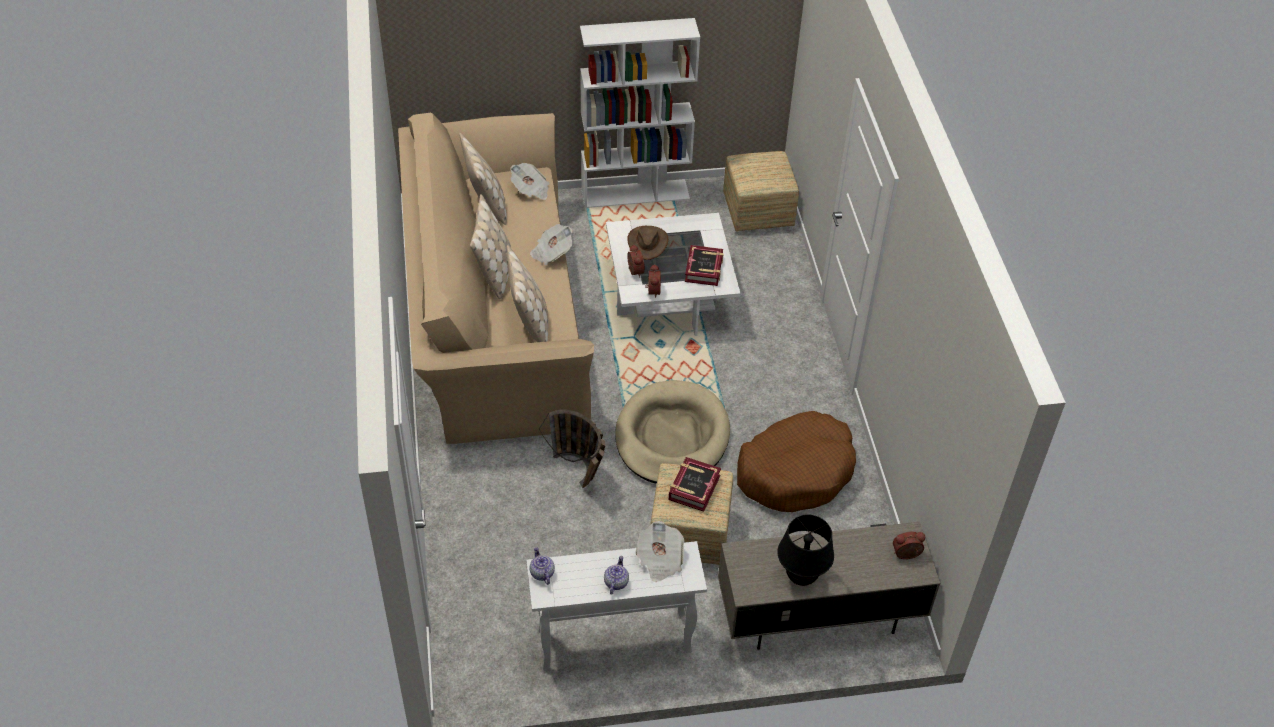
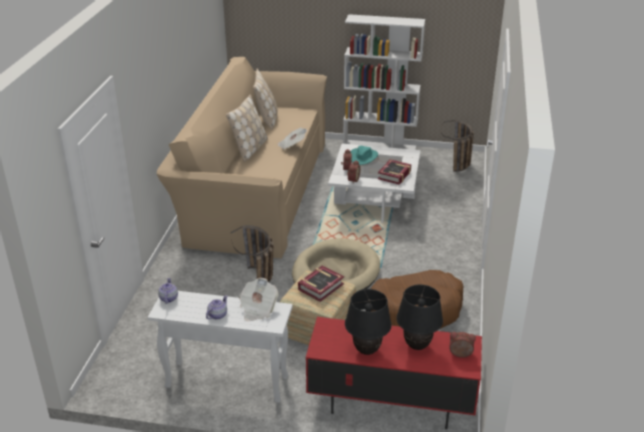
camera: 20 degrees right, 15 degrees down
beige pillow [507,245,548,342] -> none
newspaper [510,163,550,200] -> none
brown hat [627,226,668,260] -> turquoise hat [351,146,378,165]
grey tv stand [718,522,940,650] -> red tv stand [306,317,482,430]
ottoman [723,151,799,231] -> basket [441,120,474,172]
none -> black table lamp [396,284,443,350]

